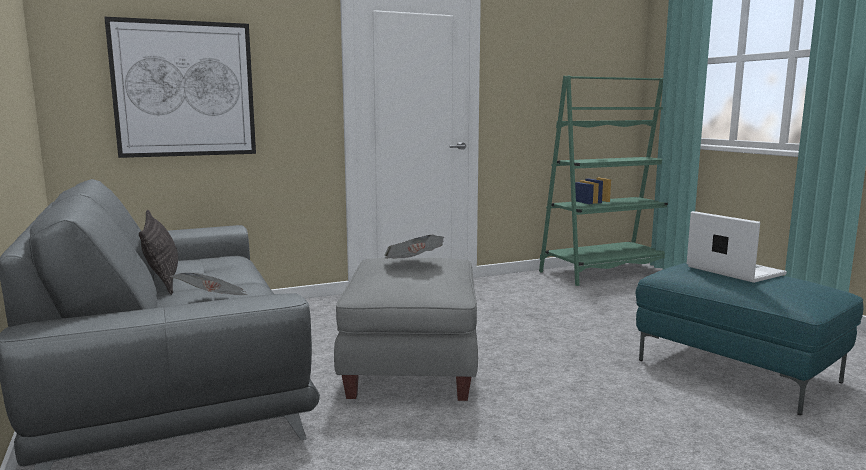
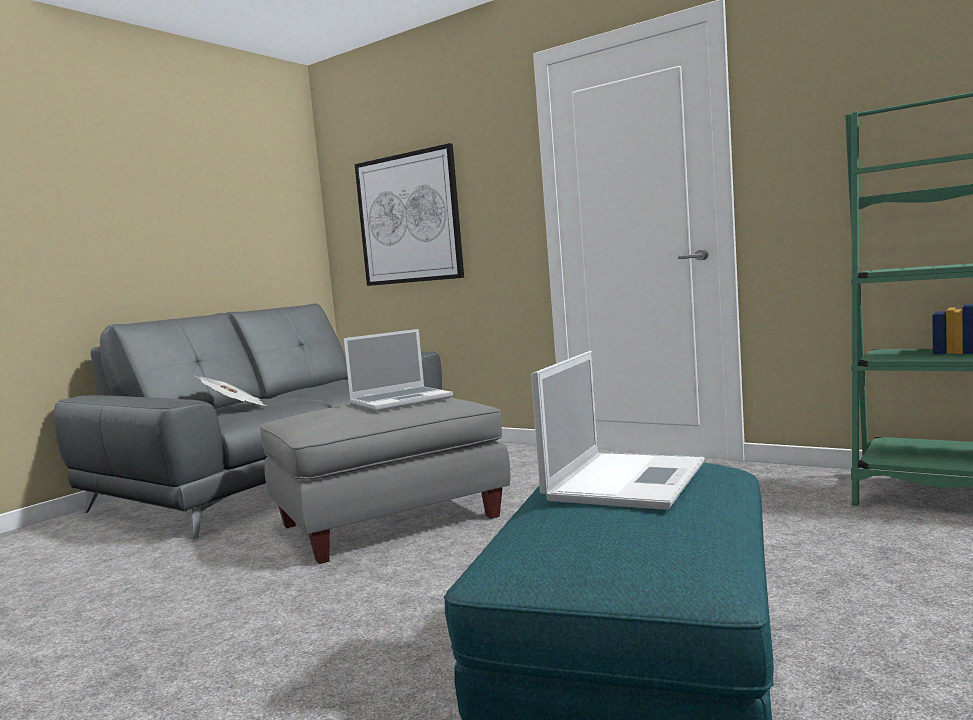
camera: 60 degrees right, 5 degrees down
pillow [139,210,178,295] -> none
newspaper [385,235,444,259] -> laptop [344,329,453,411]

